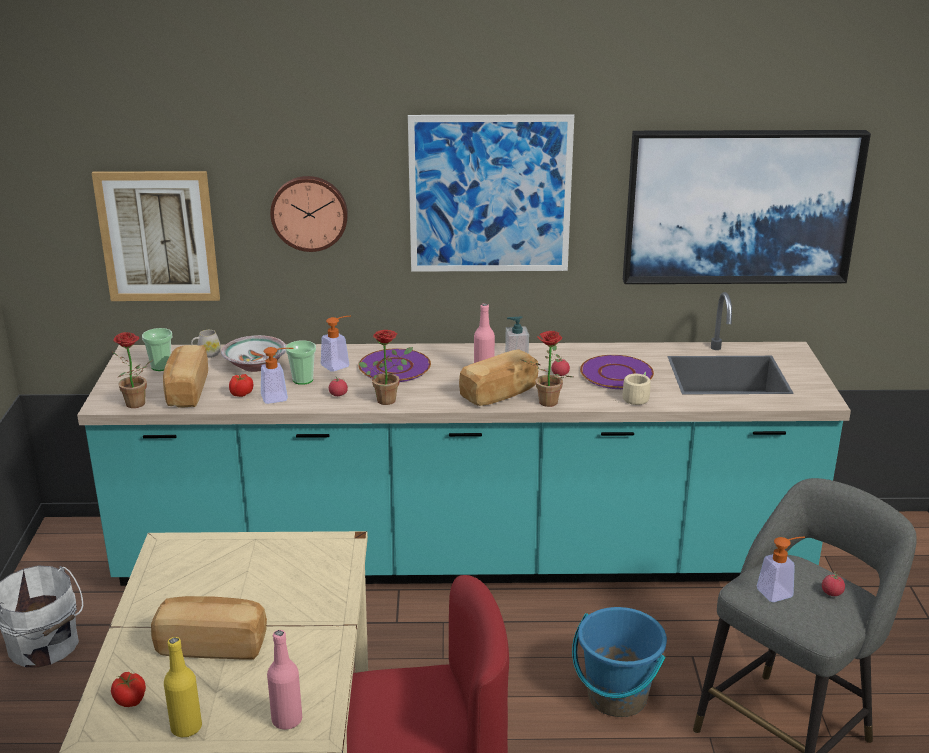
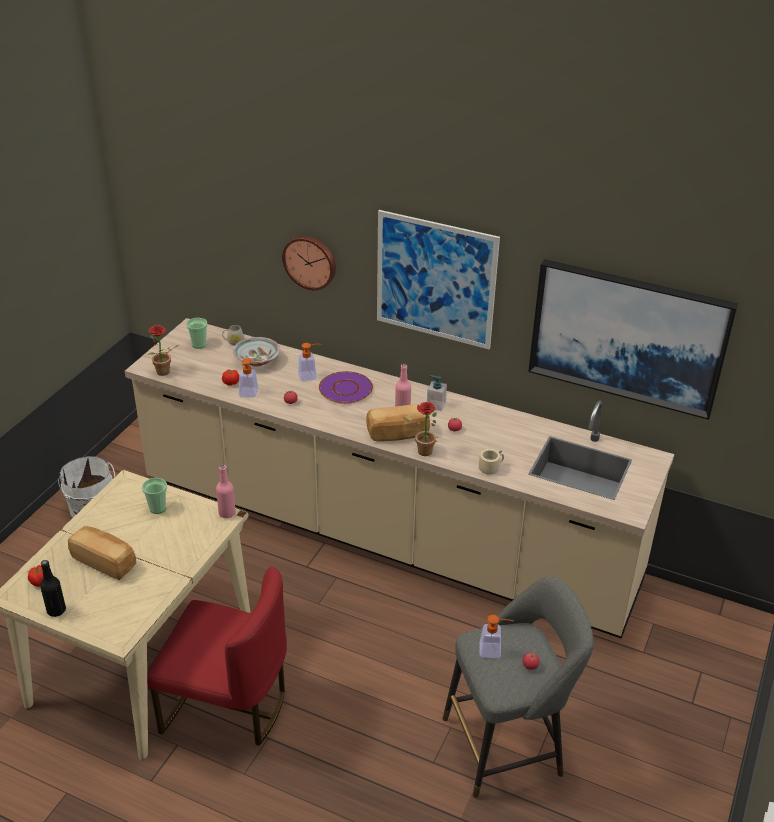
camera: 25 degrees right, 10 degrees up
turquoise counter [77,292,851,586] -> beige counter [125,318,674,639]
picture [92,171,220,301] -> none
bread [163,345,208,408] -> none
yellow bottle [164,637,202,737] -> black bottle [40,560,66,617]
pink bottle [267,630,302,730] -> pink bottle moved to [216,465,236,518]
cup [285,340,316,385] -> cup moved to [142,478,167,514]
potted plant [359,330,413,405] -> none
blue bucket [572,607,667,717] -> none
purple plate [580,355,654,389] -> none

